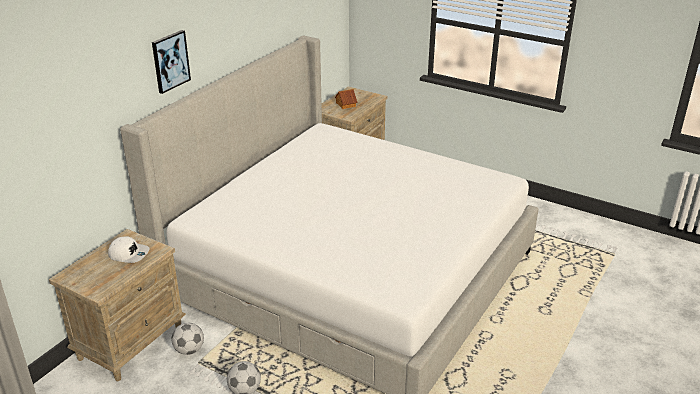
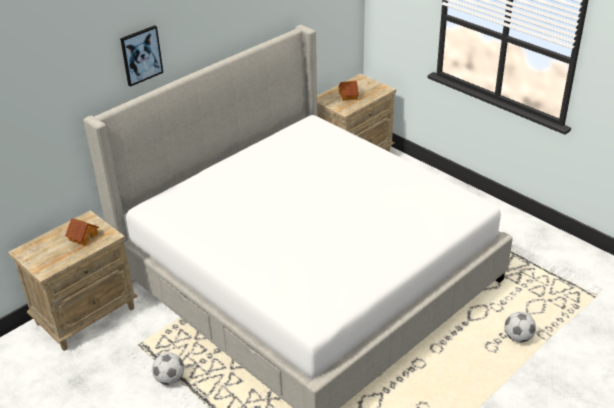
camera: 15 degrees right, 5 degrees up
white cap [108,236,150,263] -> toy house [65,218,99,246]
football [171,323,204,355] -> football moved to [504,312,536,343]

